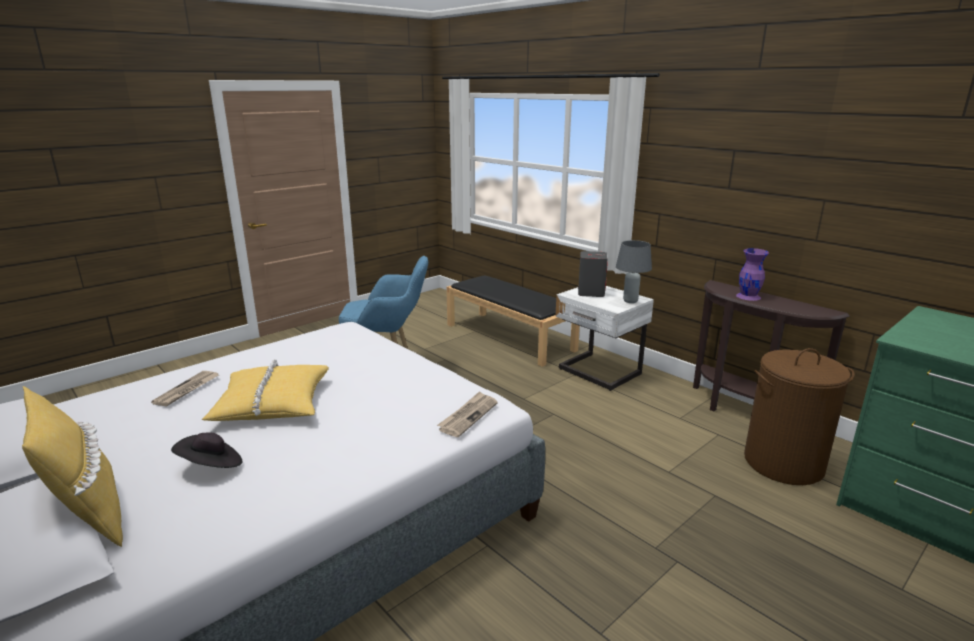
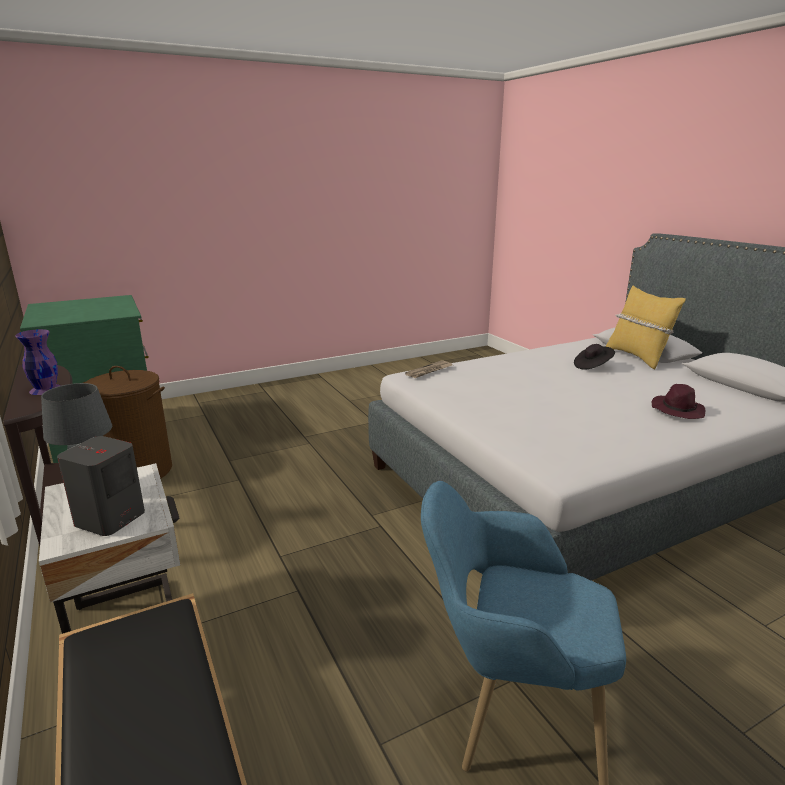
camera: 165 degrees left, 0 degrees up
newspaper [151,371,219,407] -> purple hat [652,384,705,419]
yellow pillow [202,359,329,421] -> none

